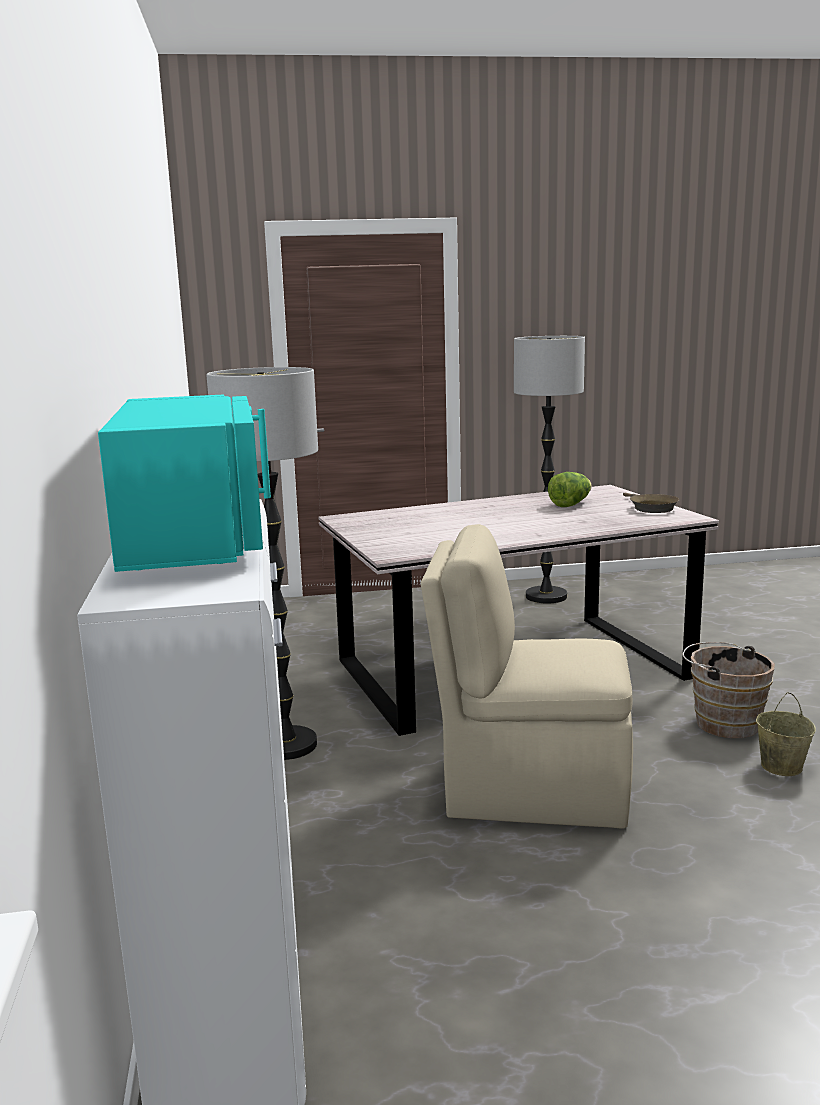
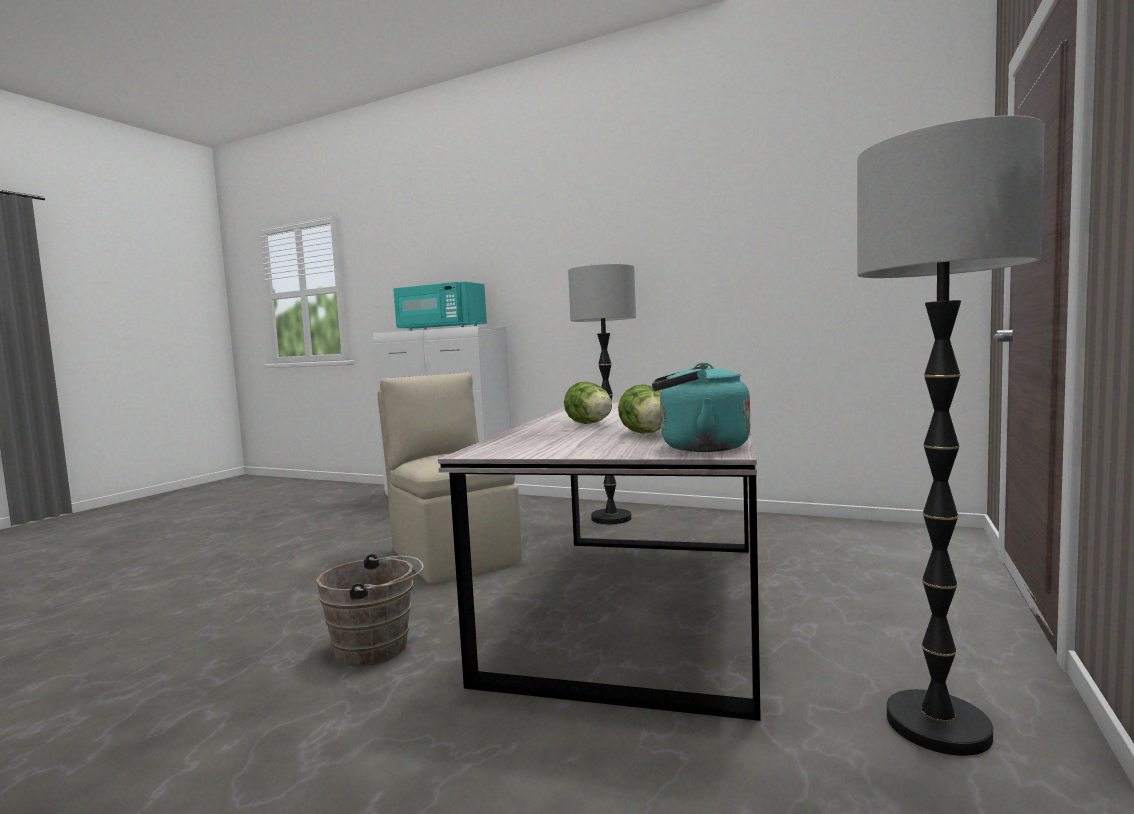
camera: 125 degrees right, 10 degrees down
beige chair [421,524,633,829] -> beige chair turned 75 degrees counterclockwise [377,372,522,584]
brown frying pan [623,493,680,513] -> none
beige bucket [756,692,816,776] -> none
none -> lettuce [564,381,612,424]
none -> turquoise kettle [652,362,750,452]

